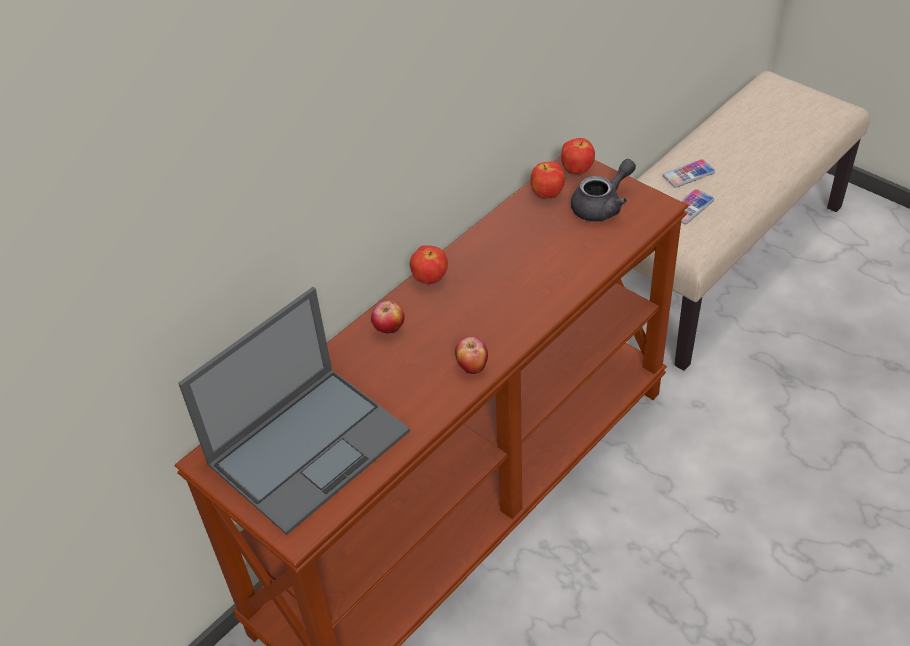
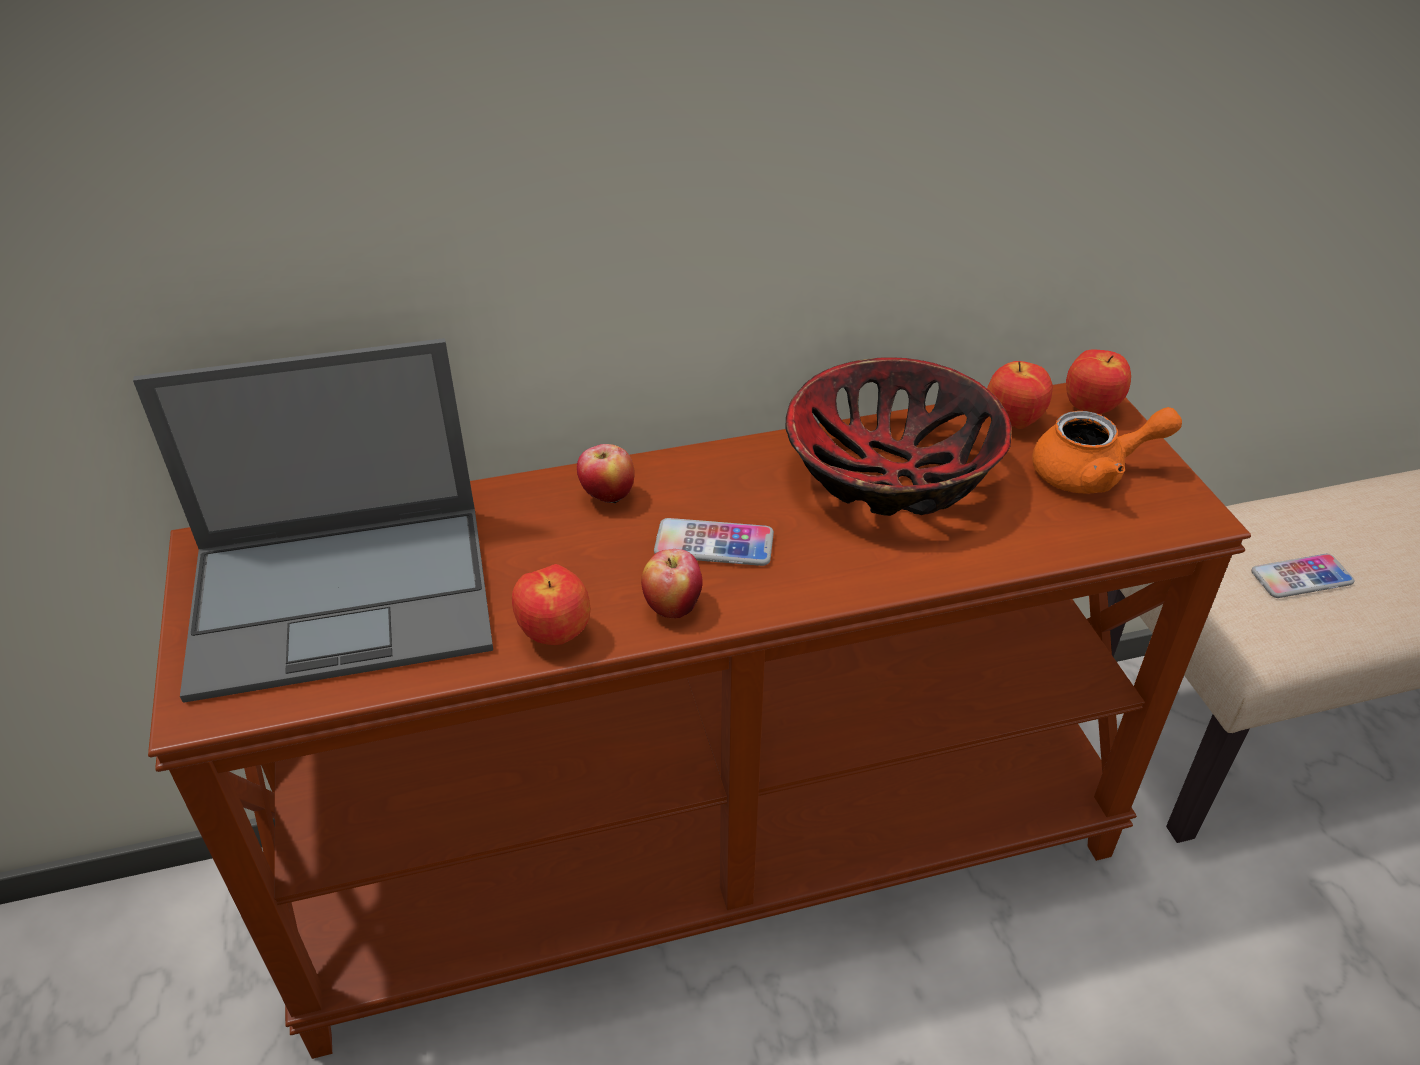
camera: 30 degrees right, 5 degrees down
apple [410,245,448,284] -> apple moved to [512,564,591,645]
grey teapot [571,159,636,222] -> orange teapot [1032,407,1182,494]
phone [663,159,715,188] -> phone moved to [654,518,774,566]
none -> bowl [785,357,1012,516]

